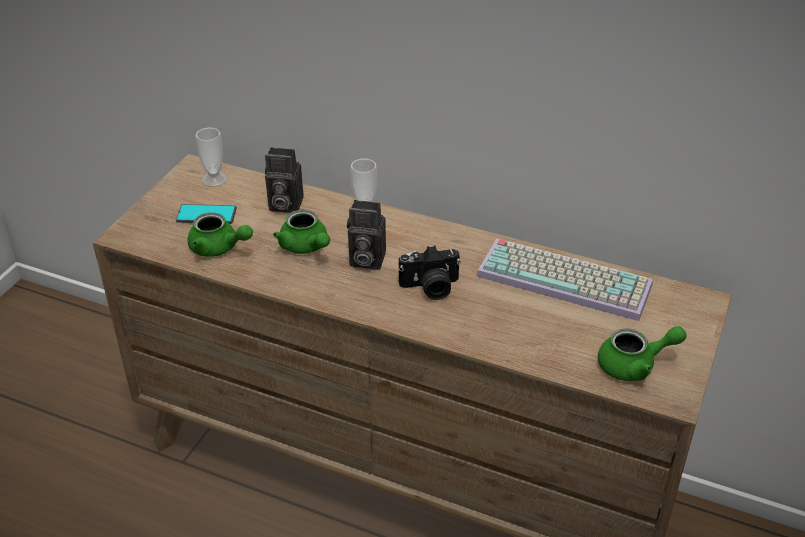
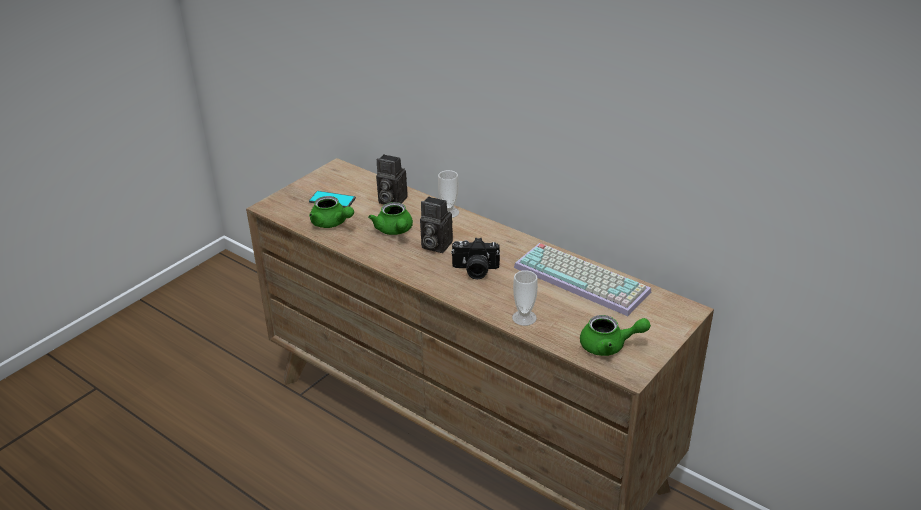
camera: 15 degrees right, 5 degrees down
cup [195,128,227,187] -> cup moved to [512,270,538,326]

